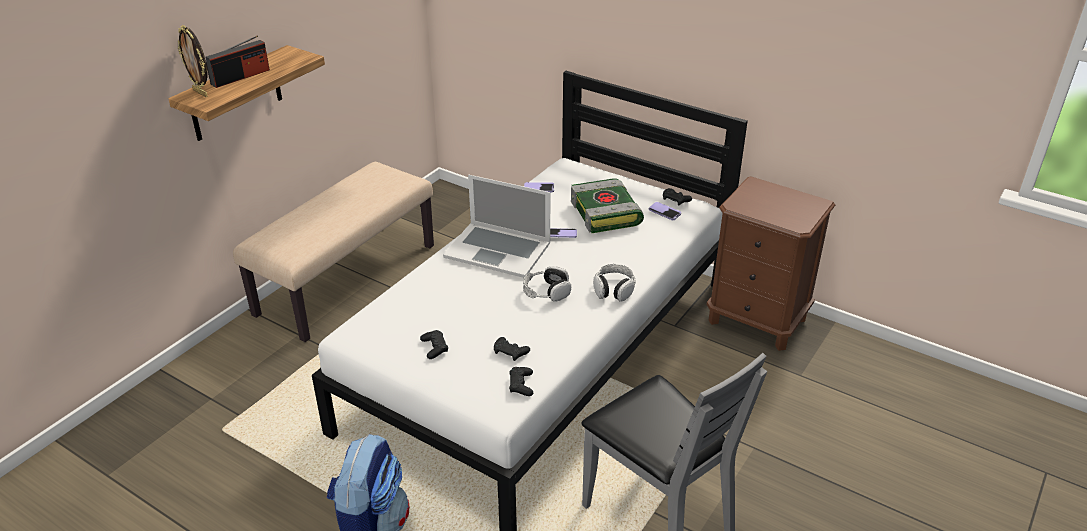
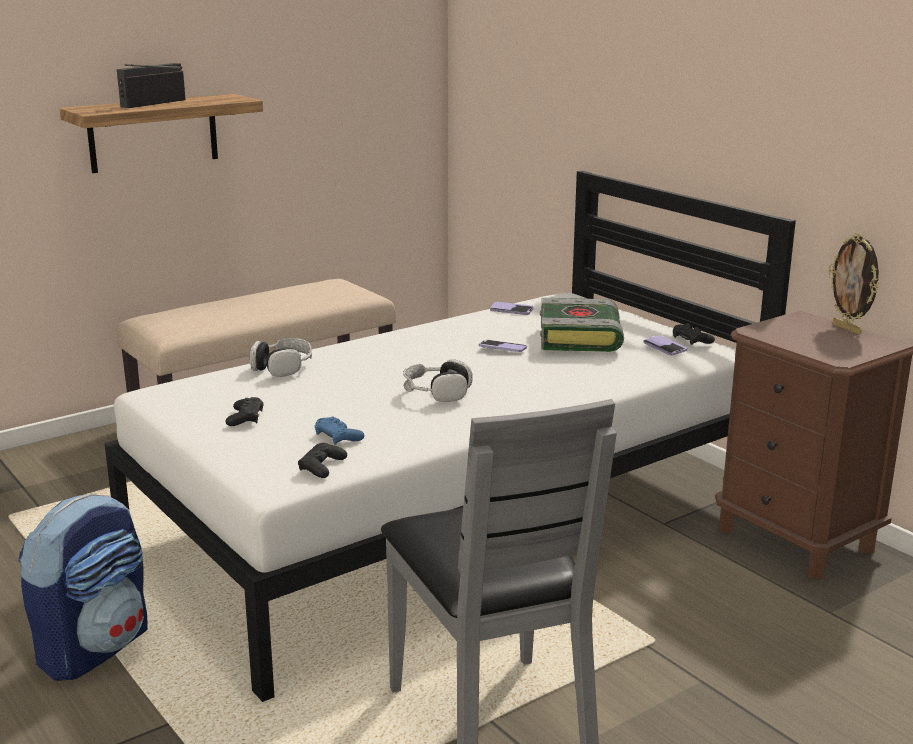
camera: 20 degrees right, 15 degrees down
picture frame [178,25,208,97] -> picture frame moved to [829,233,879,335]
radio [205,35,270,88] -> radio turned 150 degrees clockwise [117,63,186,108]
laptop [443,175,550,278] -> none
black game controller [494,337,530,361] -> blue game controller [315,417,365,445]
headphones [593,264,636,302] -> headphones moved to [250,338,312,377]

